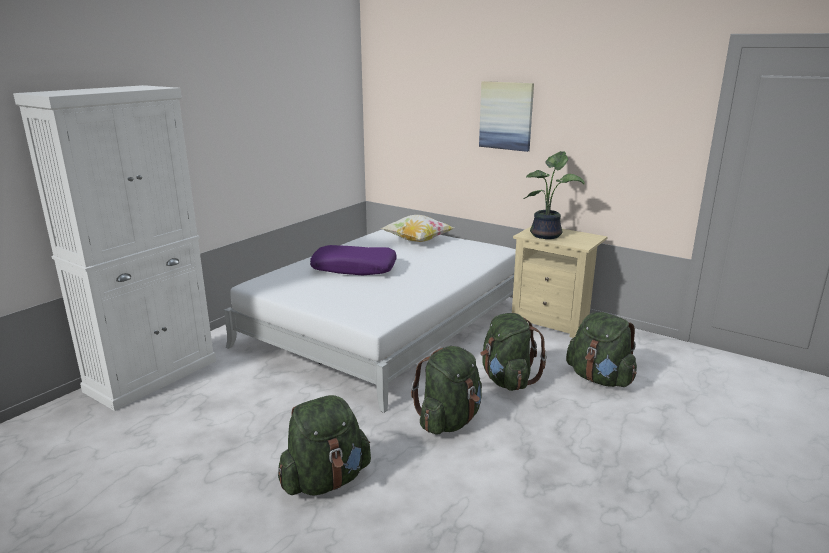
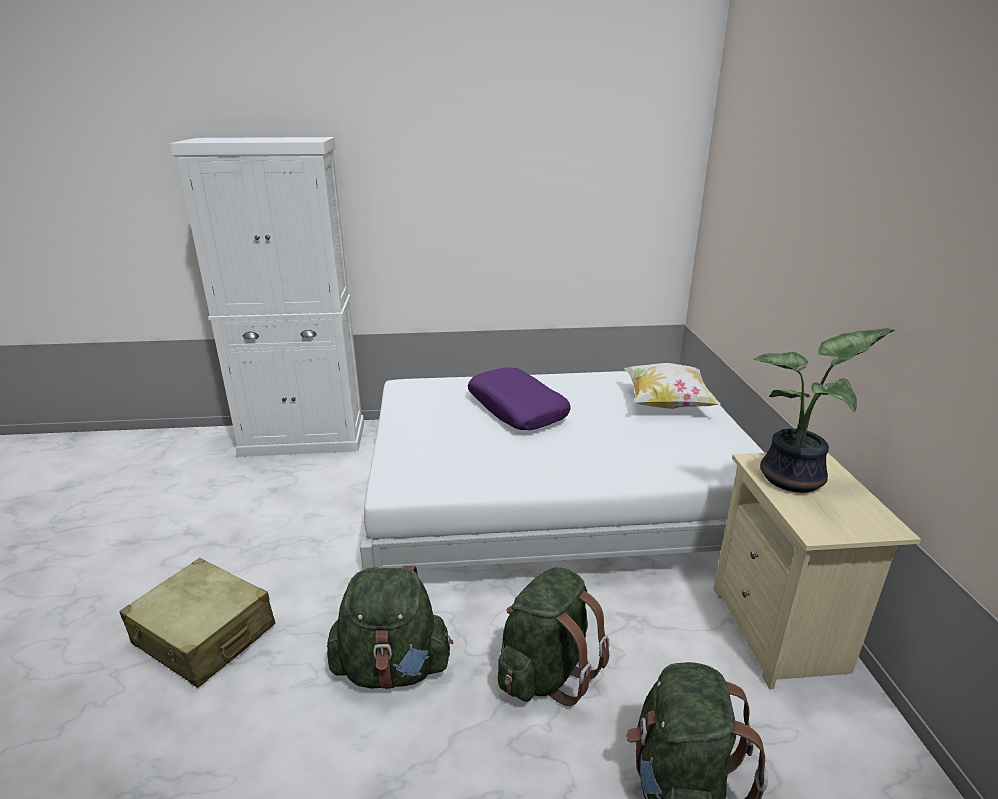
camera: 50 degrees right, 5 degrees up
green backpack [278,395,371,496] -> beige suitcase [119,558,275,688]
picture [479,81,534,152] -> none

